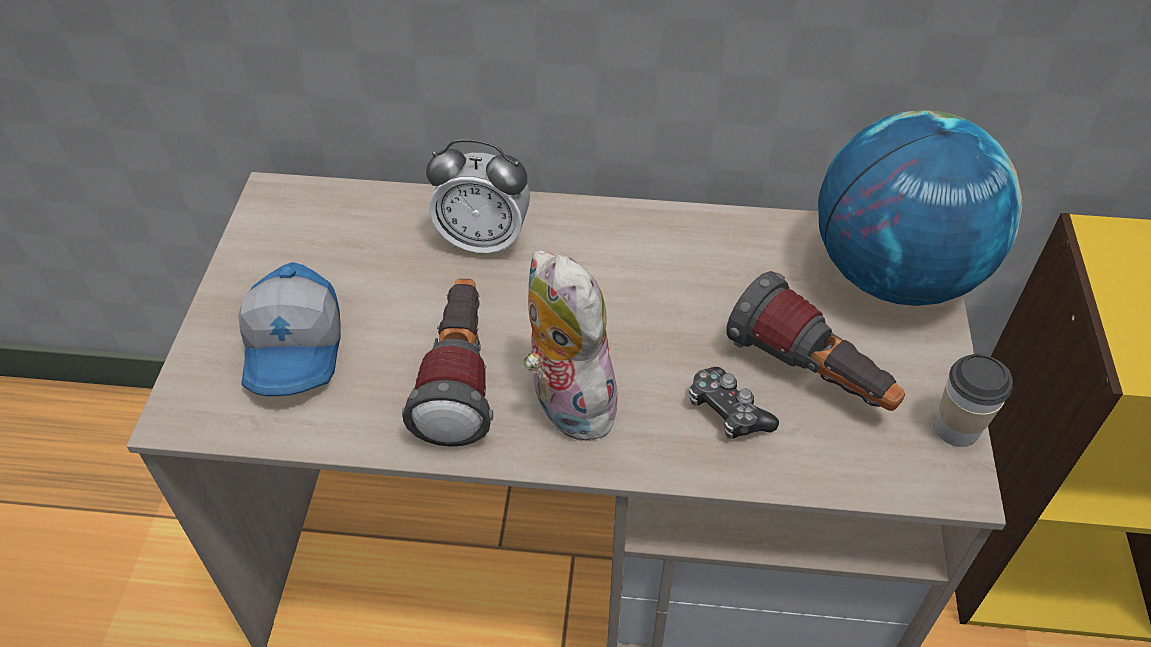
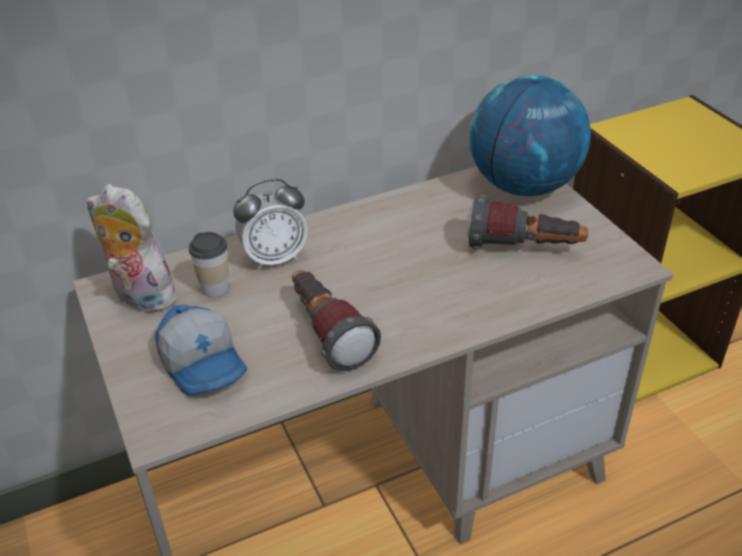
camera: 30 degrees left, 10 degrees down
plush toy [524,250,624,441] -> plush toy moved to [86,184,181,315]
game controller [689,367,779,439] -> none
cup [935,353,1013,447] -> cup moved to [189,232,229,297]

